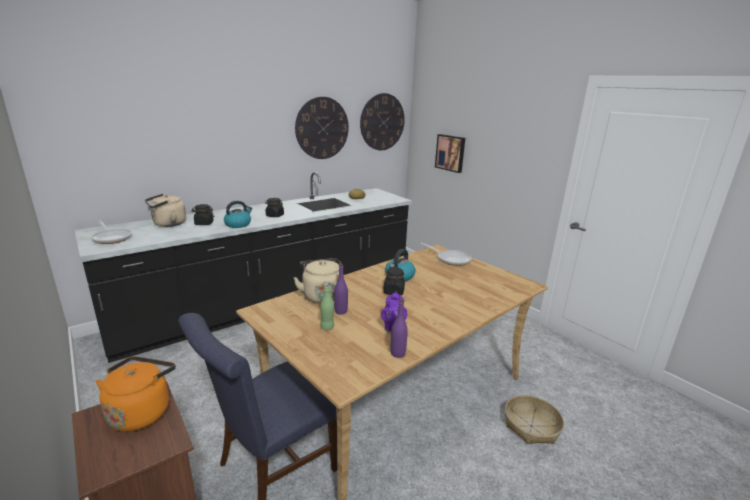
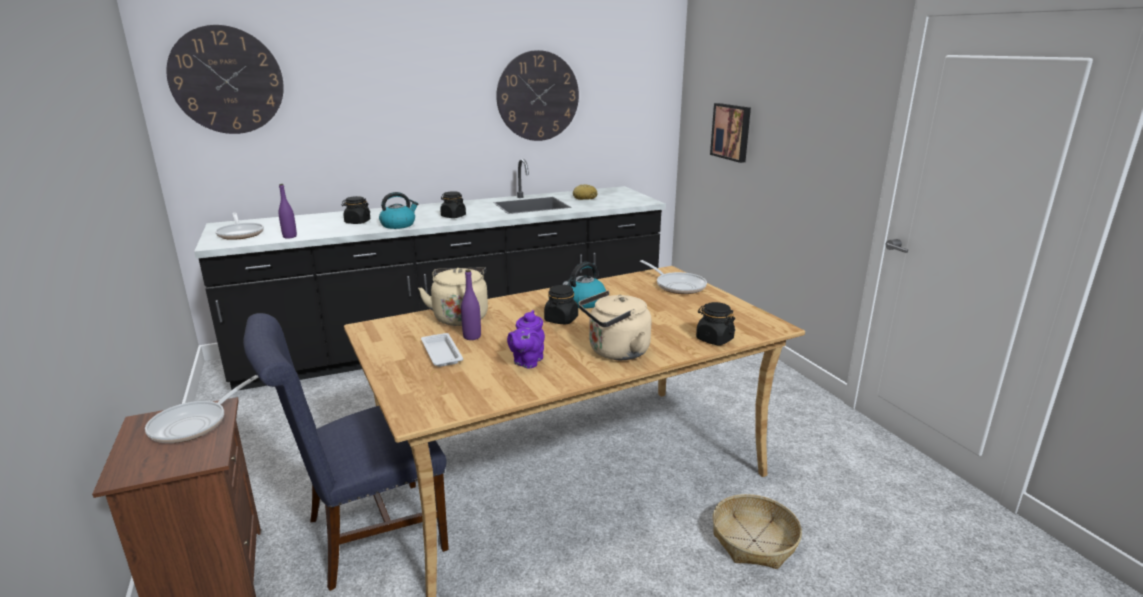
camera: 15 degrees right, 0 degrees up
orange kettle [96,356,176,432] -> frying pan [145,375,259,443]
beige kettle [145,194,186,227] -> beige kettle moved to [579,291,652,360]
green bottle [320,285,334,330] -> white tray [421,333,463,367]
wall clock [360,93,405,150] -> wall clock moved to [167,25,284,134]
purple bottle [390,299,408,358] -> purple bottle moved to [279,184,297,238]
none -> black jar [696,302,735,345]

